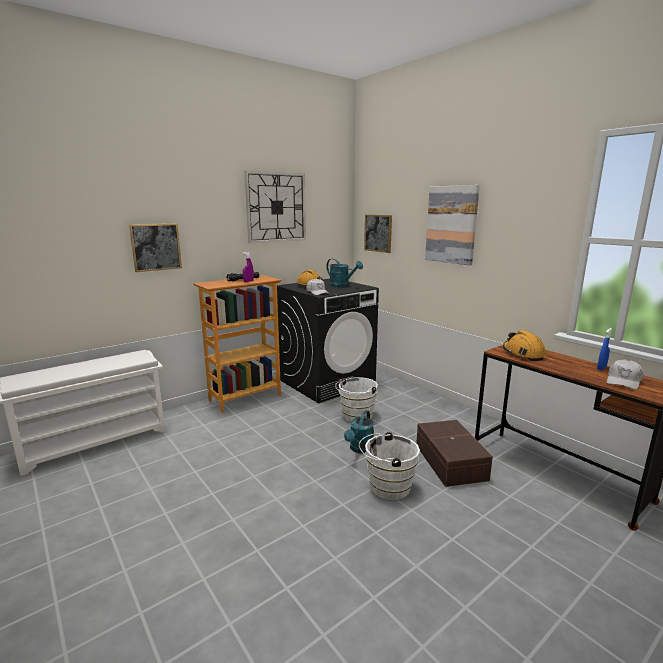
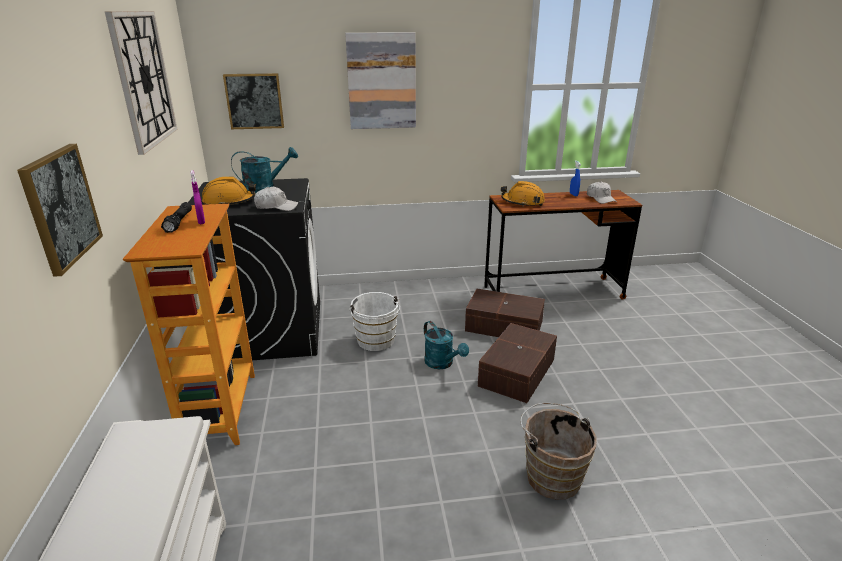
camera: 60 degrees left, 10 degrees up
white bucket [359,432,420,500] -> brown storage box [478,323,557,403]
none -> brown bucket [520,403,597,500]

